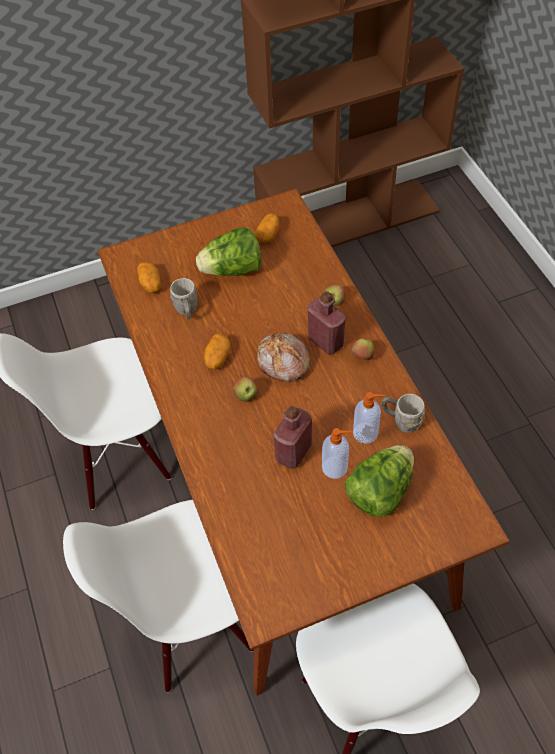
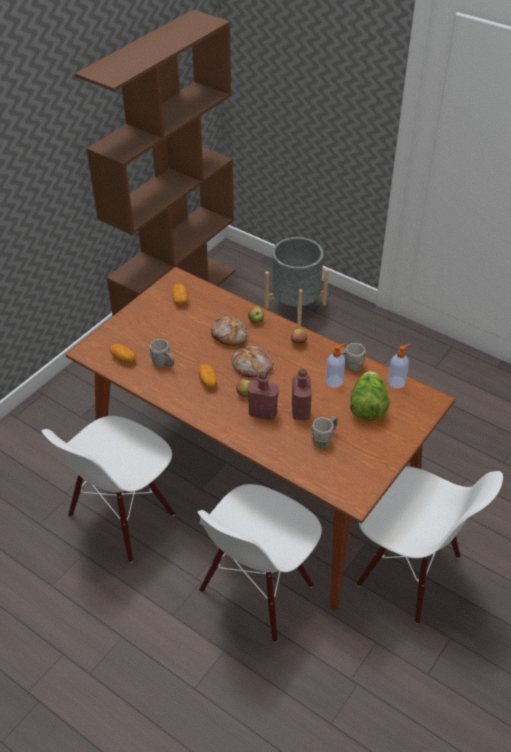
camera: 35 degrees left, 10 degrees down
lettuce [196,228,262,276] -> none
red bottle [308,291,346,355] -> red bottle moved to [247,371,279,420]
soap dispenser [322,428,353,479] -> soap dispenser moved to [388,344,411,389]
none -> bread [211,317,248,346]
none -> grey planter [265,237,329,325]
none -> grey mug [311,417,338,448]

